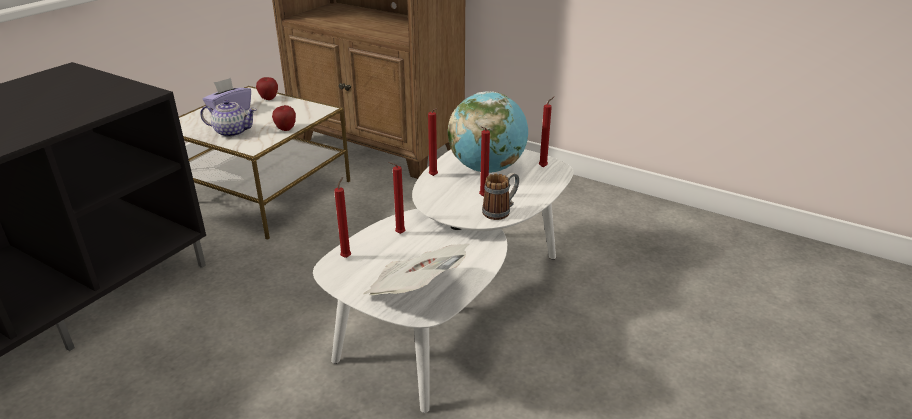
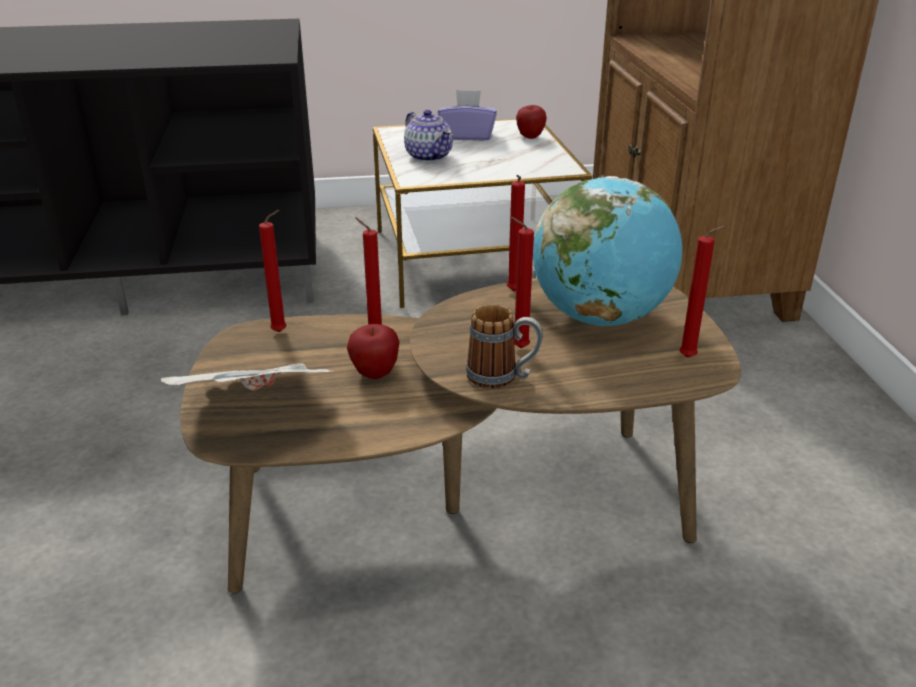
camera: 50 degrees right, 0 degrees up
apple [272,105,296,131] -> apple moved to [347,324,400,379]
white coffee table [313,149,573,413] -> brown coffee table [180,278,741,594]

